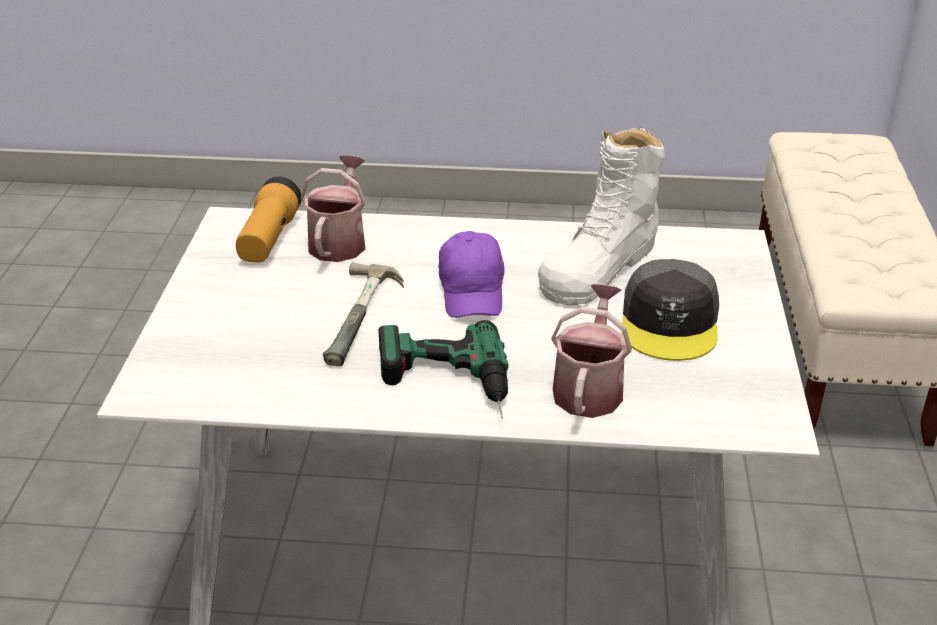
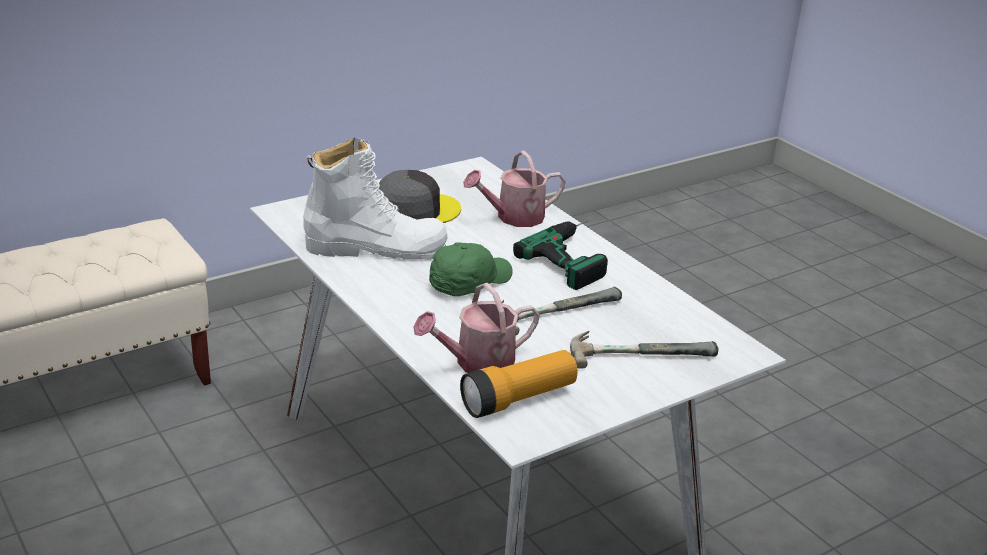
camera: 130 degrees left, 5 degrees down
purple cap [439,231,505,318] -> green cap [429,242,513,296]
none -> hammer [570,331,719,369]

